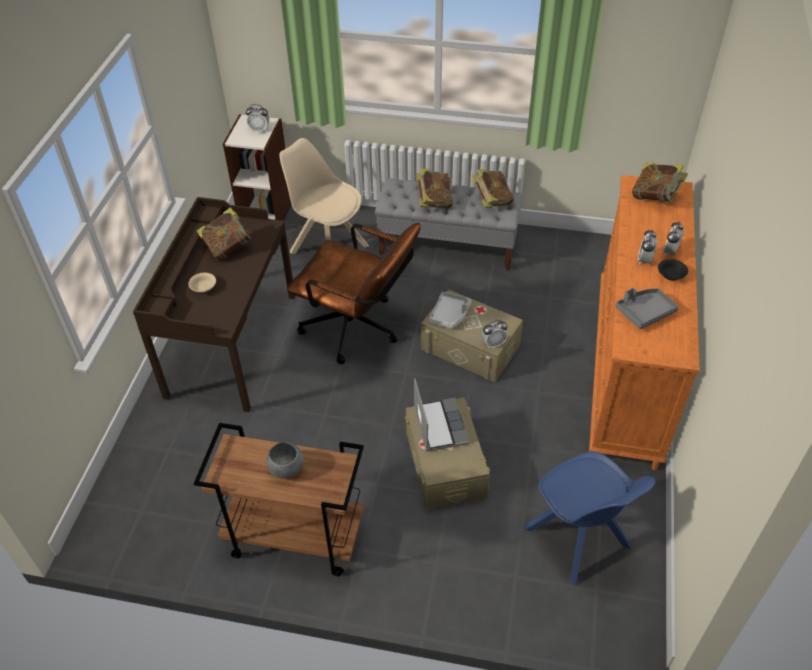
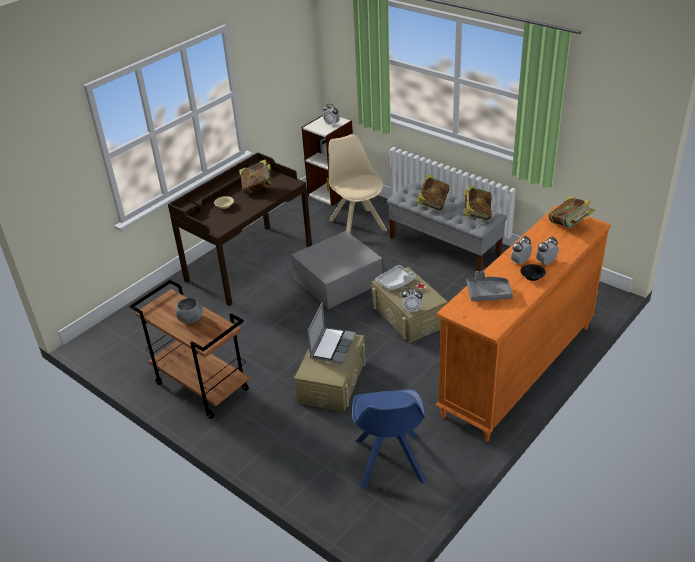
camera: 30 degrees right, 10 degrees down
brown office chair [287,223,420,364] -> grey storage box [291,231,383,309]

